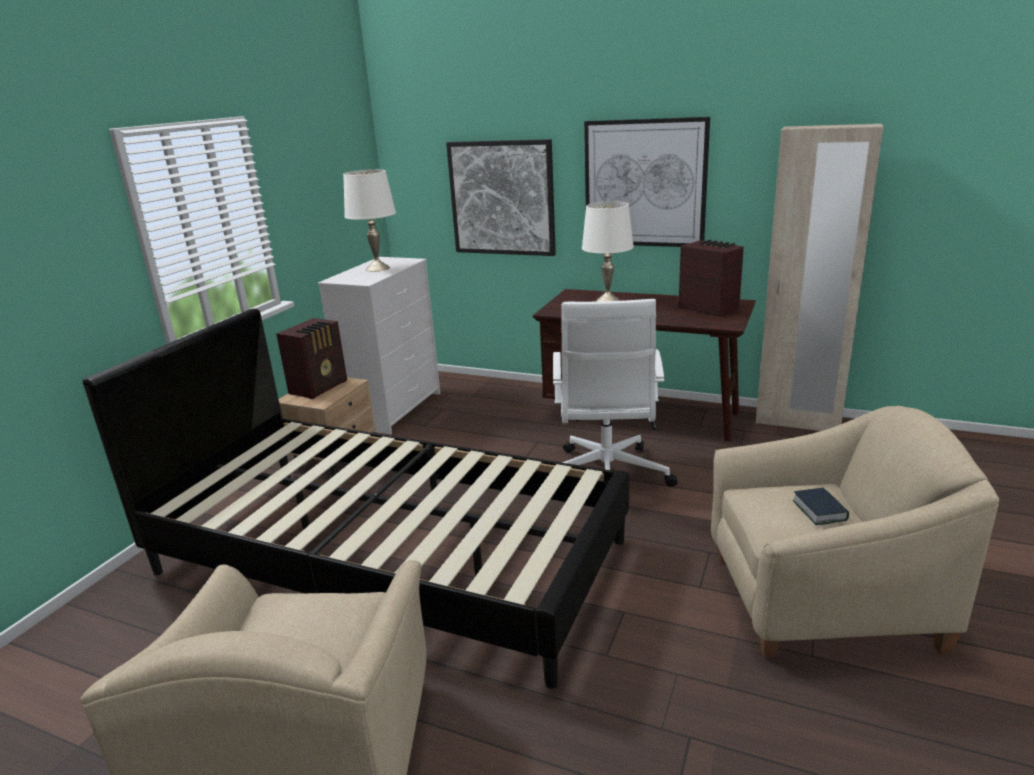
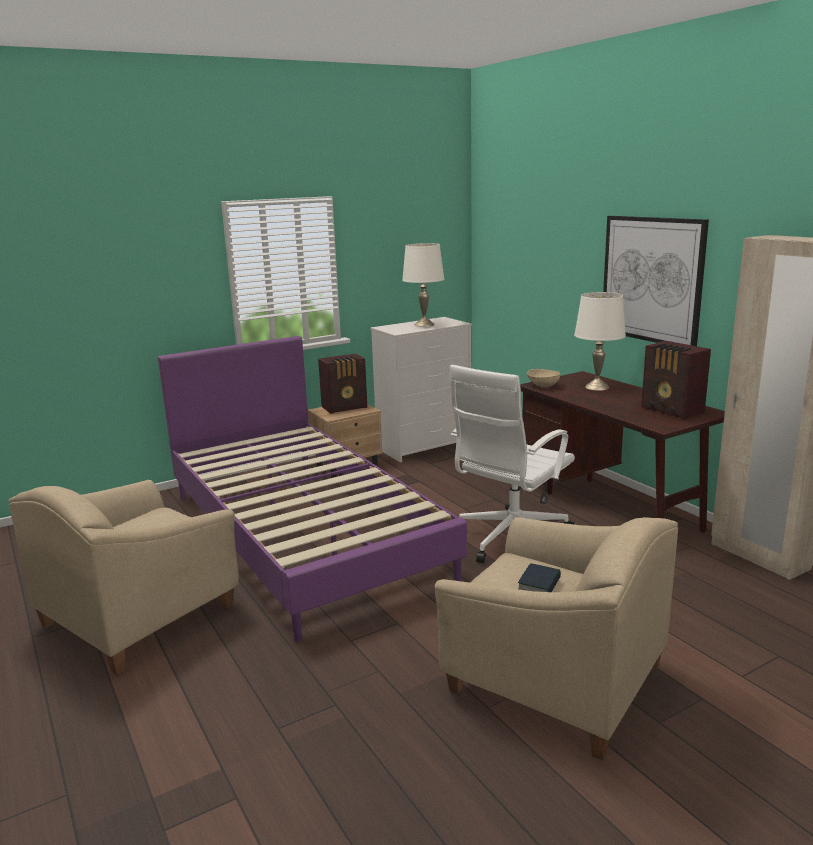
camera: 35 degrees right, 5 degrees down
black bed [82,309,629,689] -> purple bed [158,336,467,642]
picture [446,139,556,256] -> none
radio [678,240,744,317] -> radio turned 150 degrees clockwise [641,341,711,419]
none -> beige bowl [527,369,560,387]

